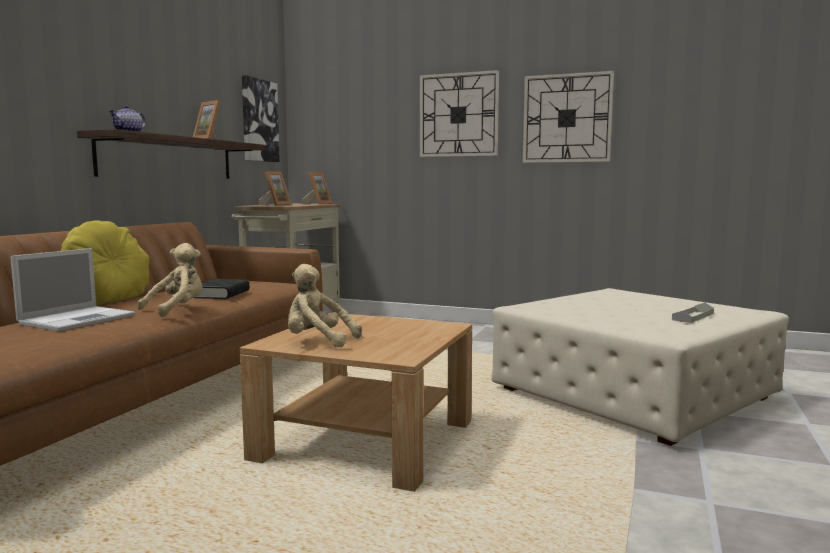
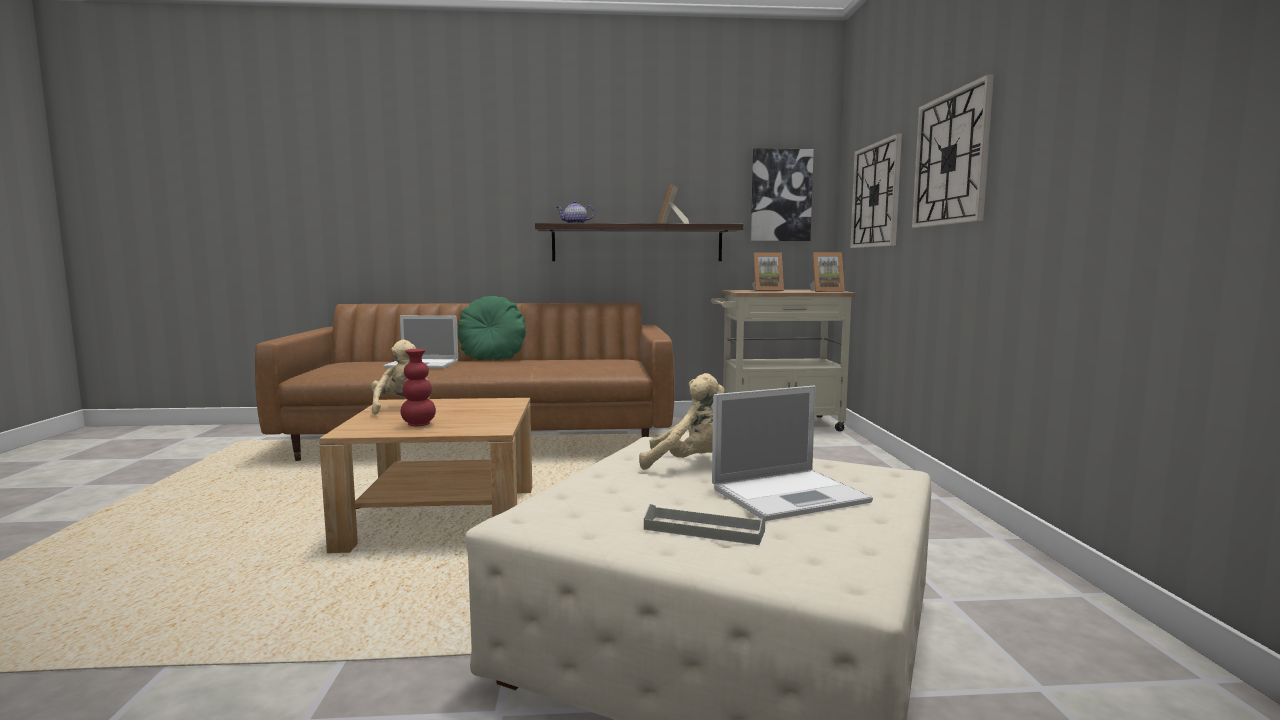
camera: 65 degrees right, 0 degrees up
yellow pillow [61,220,149,305] -> green pillow [458,296,526,360]
beige plush toy [137,243,202,317] -> beige plush toy moved to [639,373,725,470]
black book [195,279,249,299] -> none
wall clock [523,71,614,163] -> wall clock moved to [850,134,902,248]
none -> red vase [400,349,436,426]
none -> laptop [712,386,873,521]

